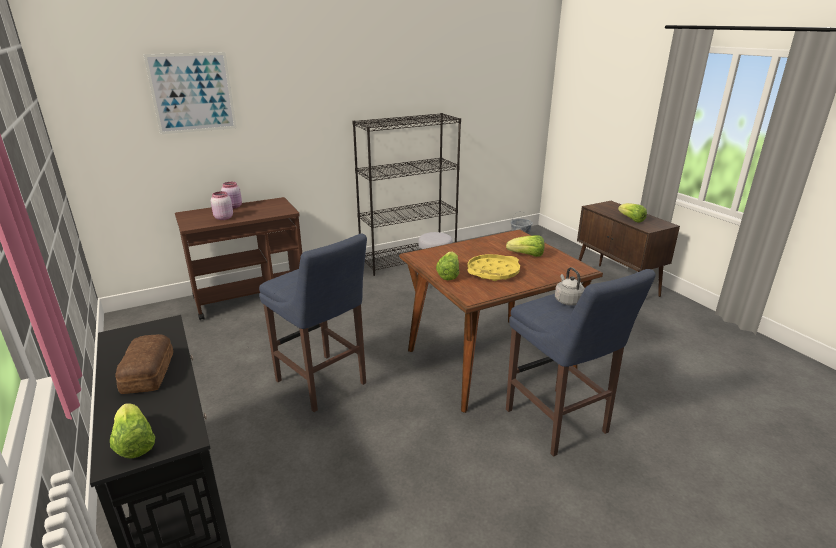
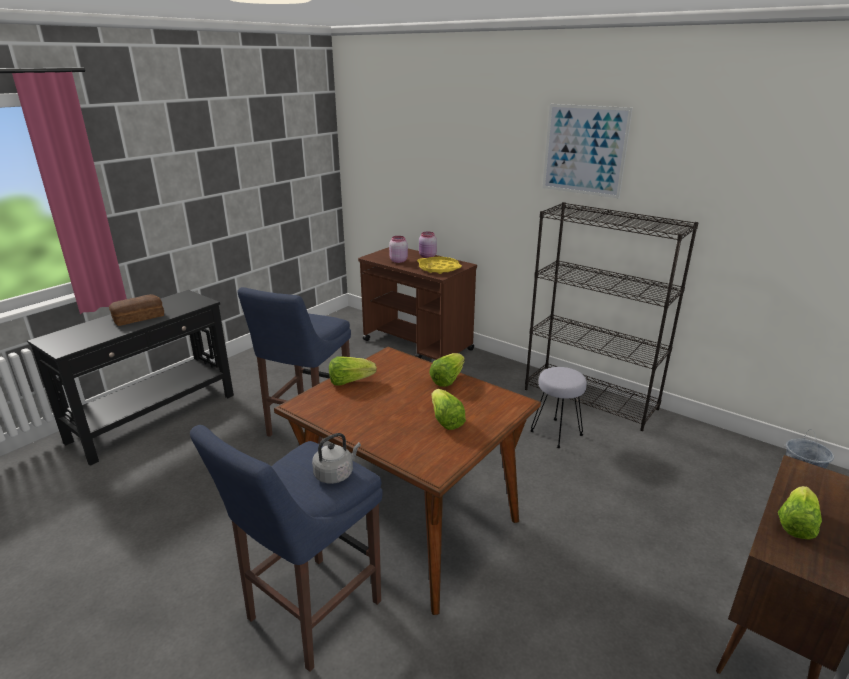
camera: 65 degrees right, 0 degrees up
lettuce [110,403,155,459] -> lettuce moved to [429,353,465,387]
picture [143,52,236,134] -> picture moved to [543,104,633,198]
yellow tray [467,254,520,281] -> yellow tray moved to [417,257,462,274]

